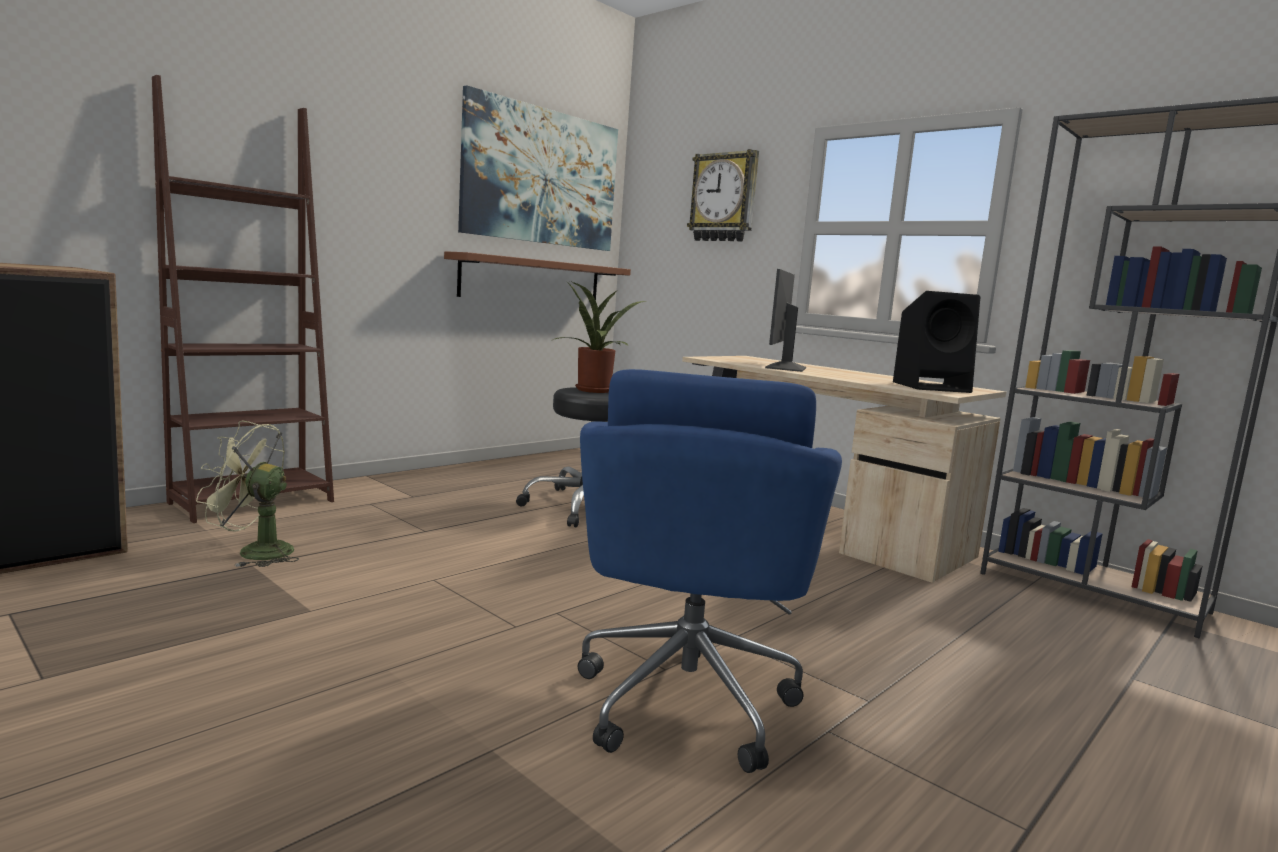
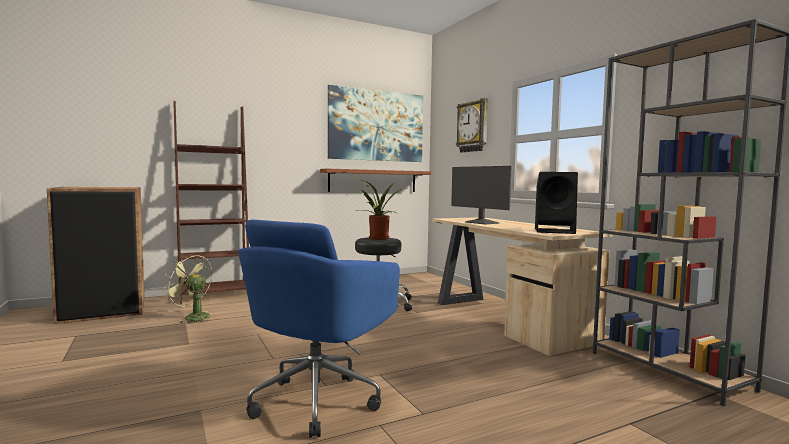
camera: 20 degrees right, 5 degrees down
monitor [765,269,806,372] -> monitor turned 75 degrees counterclockwise [451,166,512,224]

